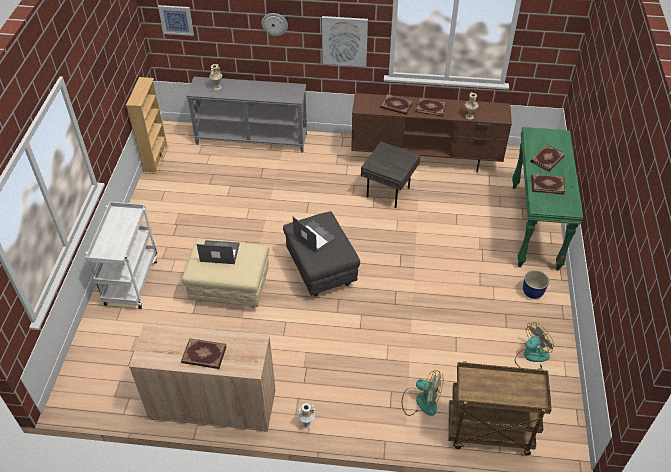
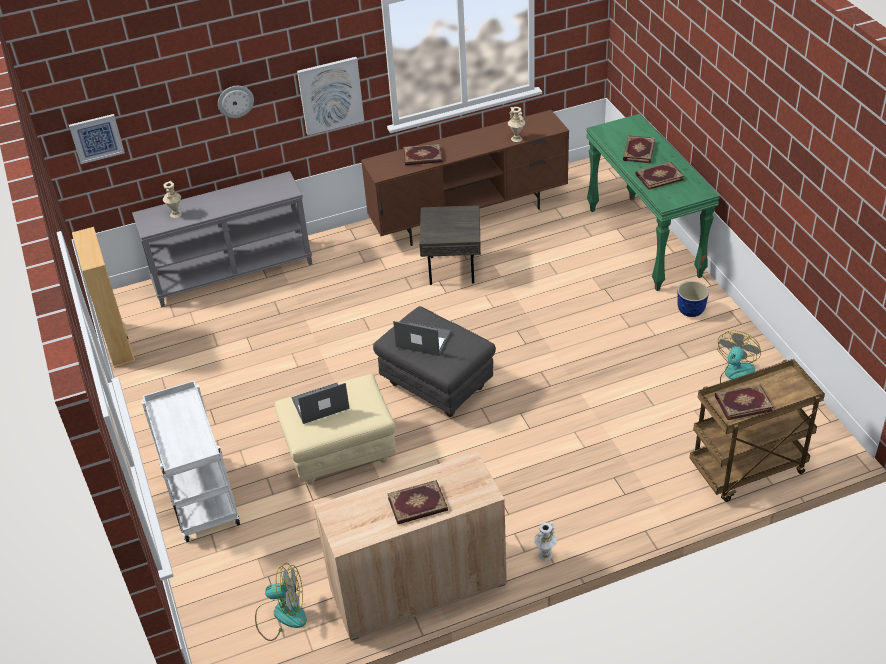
camera: 25 degrees left, 5 degrees down
fan [402,370,443,416] -> fan moved to [255,563,307,641]
book [415,98,447,117] -> book moved to [715,384,774,420]

